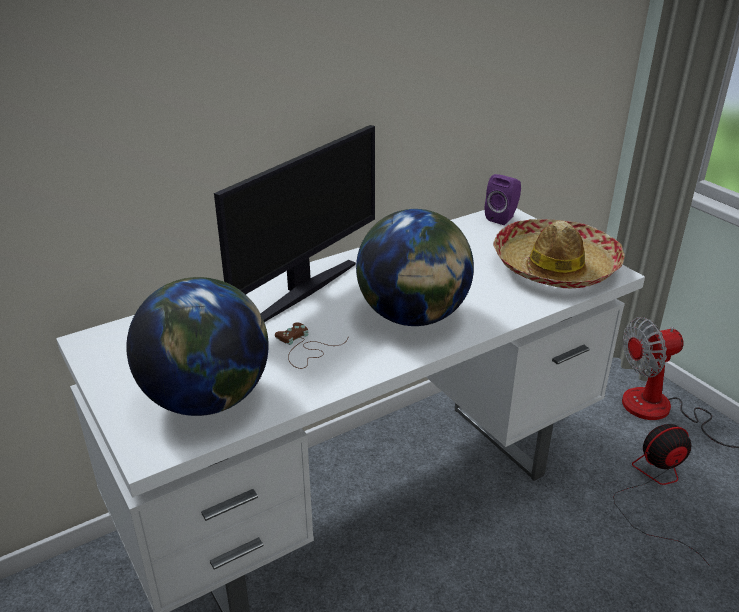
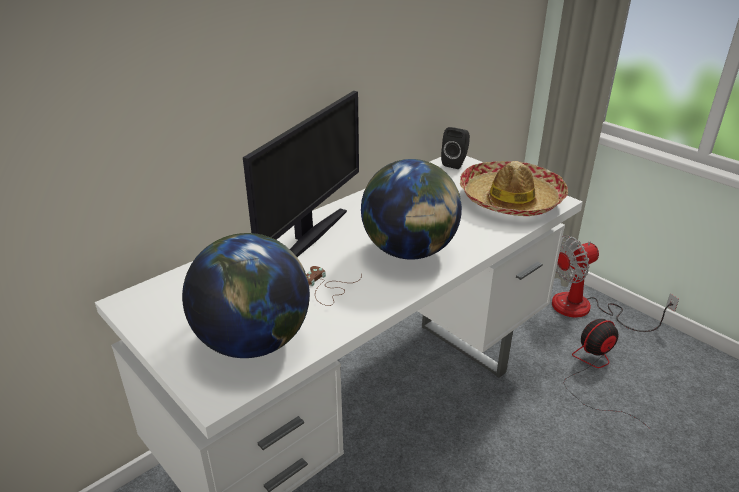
camera: 10 degrees left, 0 degrees up
purple speaker [485,174,521,225] -> black speaker [441,127,470,169]

